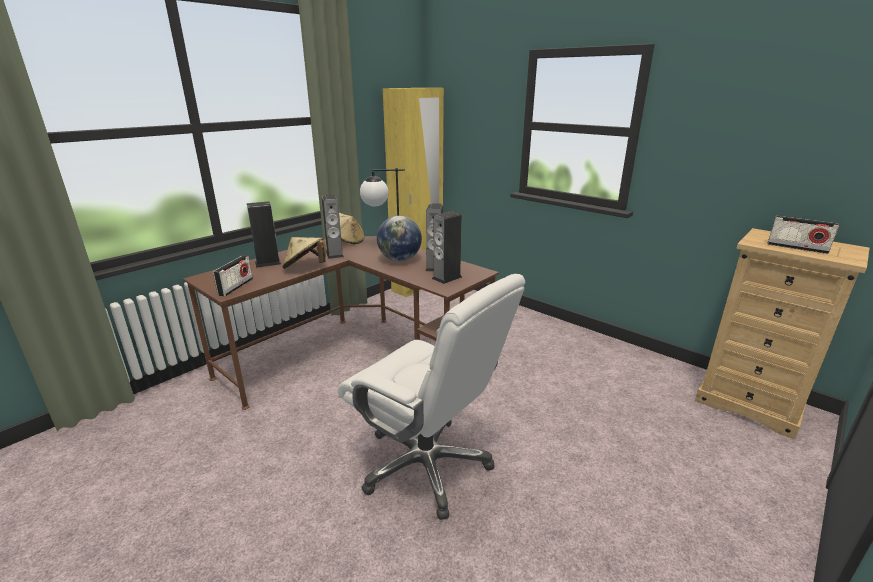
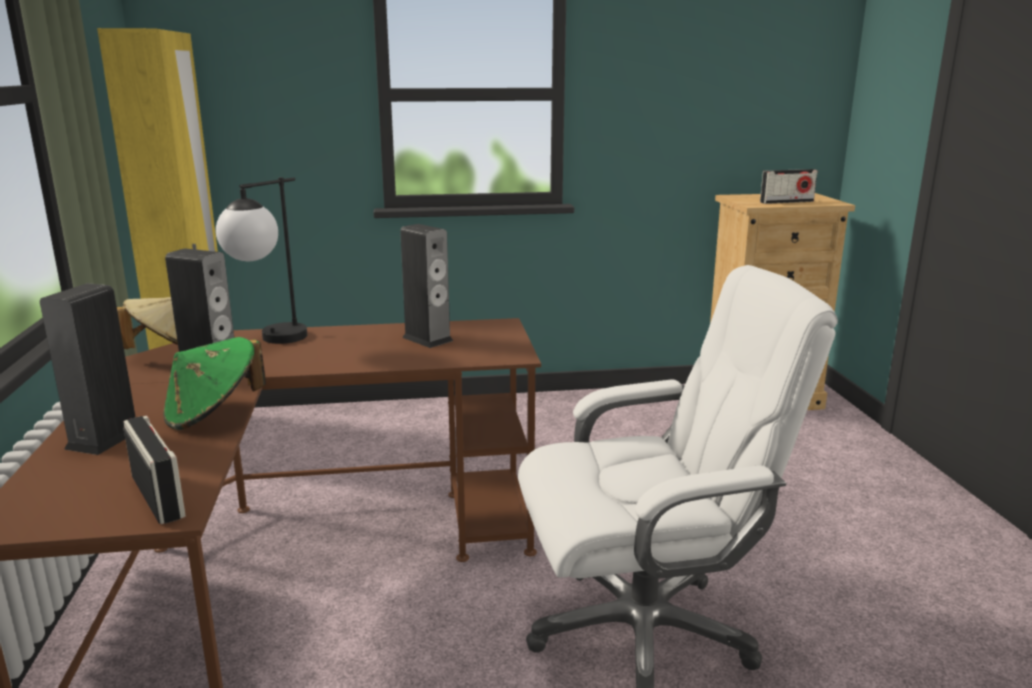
camera: 50 degrees left, 5 degrees down
beige hat [282,237,326,269] -> green hat [163,337,266,430]
globe [377,216,422,261] -> none
speaker [432,211,462,284] -> none

